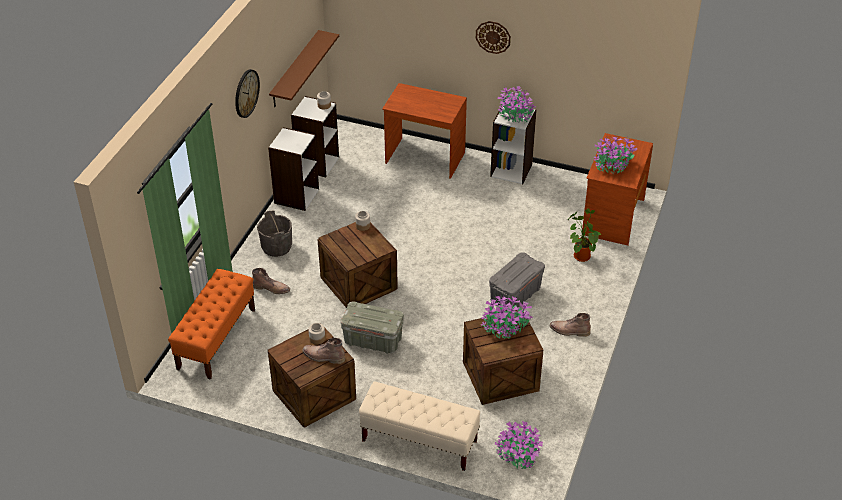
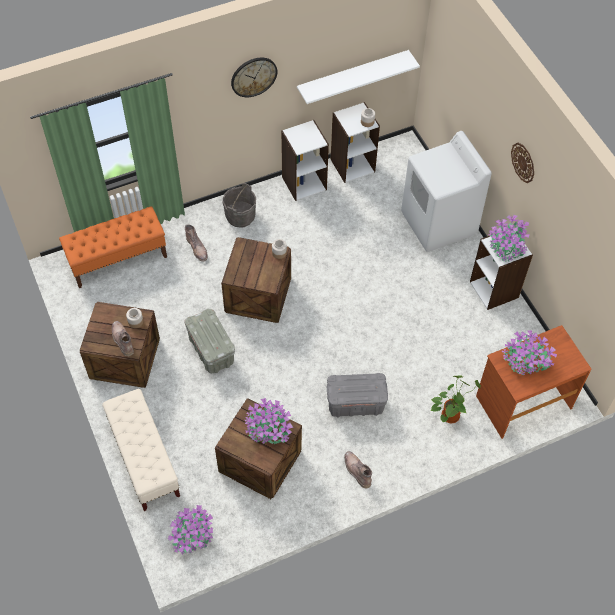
camera: 45 degrees right, 15 degrees up
brown shelf [269,30,339,107] -> white shelf [297,50,420,104]
brown desk [382,83,467,179] -> white washing machine [401,131,492,252]

